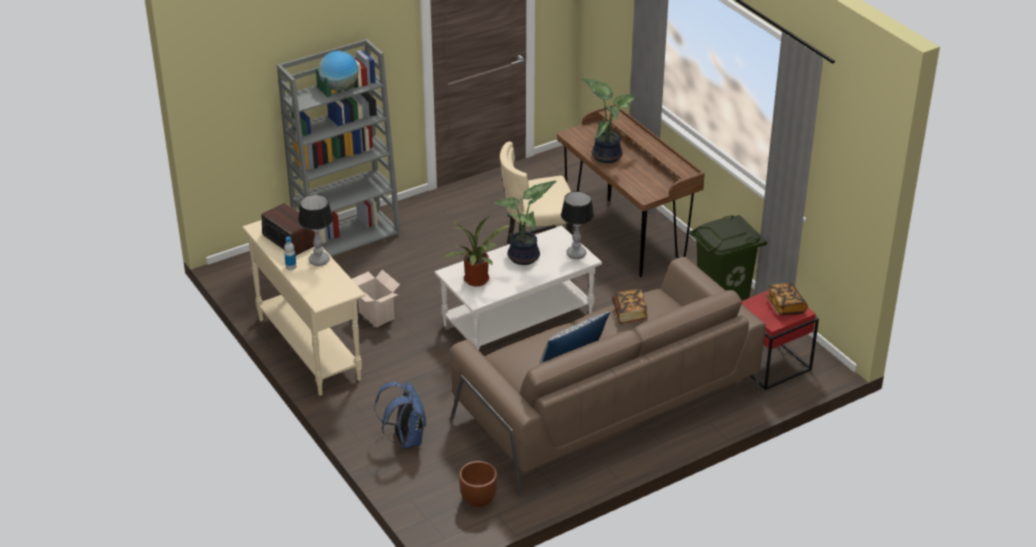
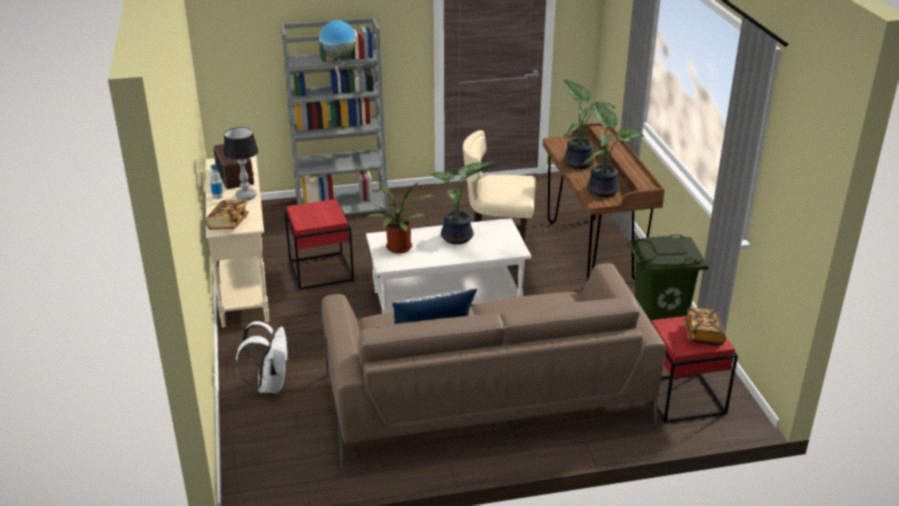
camera: 20 degrees right, 5 degrees down
cardboard box [352,270,400,327] -> red side table [284,199,354,291]
blue backpack [374,382,426,449] -> white backpack [235,321,288,394]
brown planter [459,461,497,507] -> none
table lamp [561,191,594,259] -> none
book [612,289,648,324] -> book moved to [206,200,249,230]
none -> potted plant [584,103,644,197]

